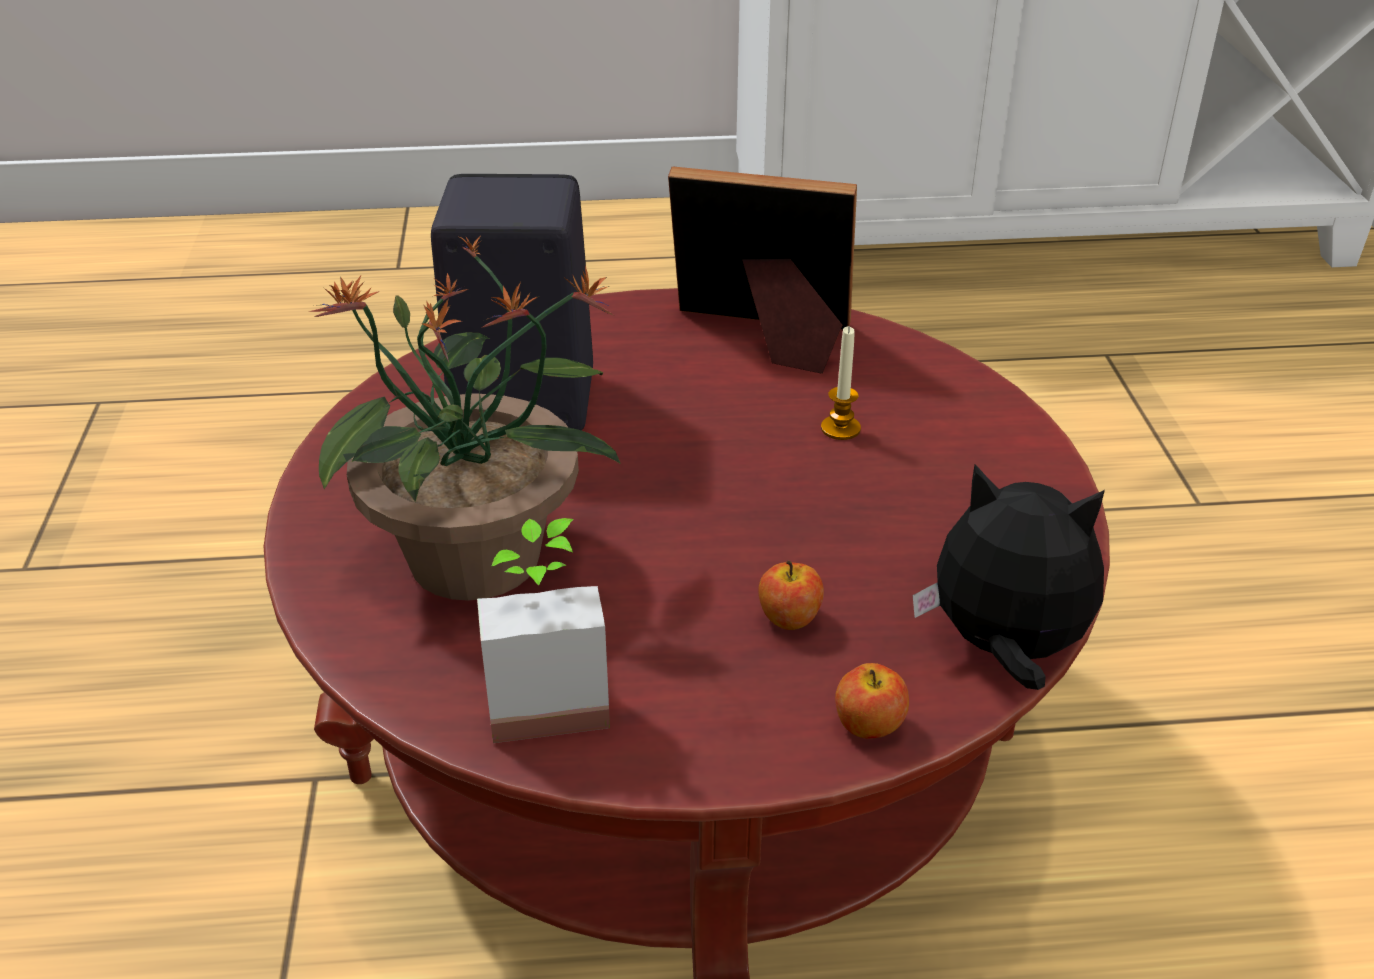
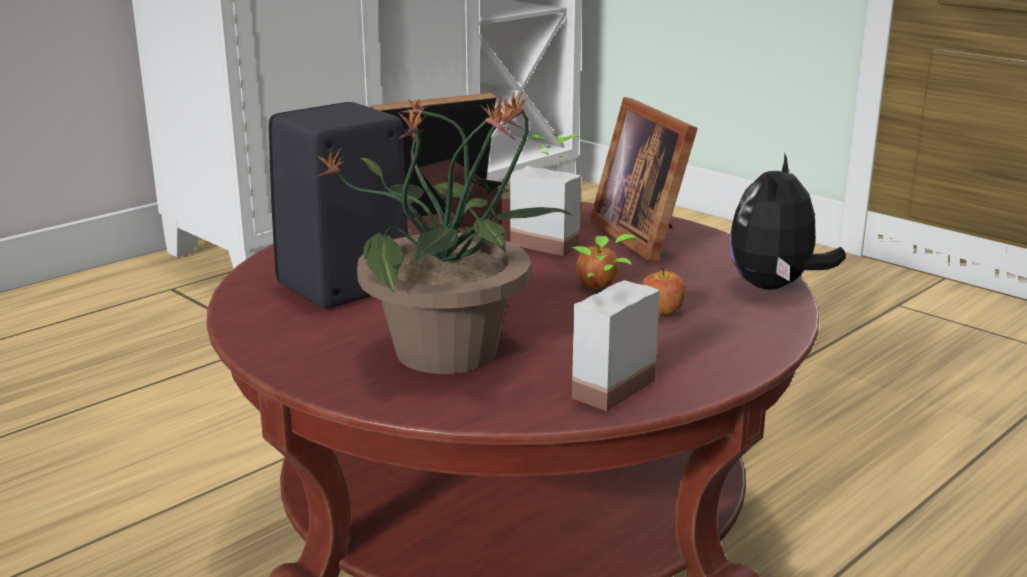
camera: 40 degrees left, 15 degrees down
candle [821,326,861,440] -> potted plant [510,133,581,256]
apple [835,663,909,739] -> apple moved to [576,244,619,289]
plush toy [913,464,1105,690] -> plush toy turned 45 degrees counterclockwise [729,153,846,290]
none -> picture frame [590,97,698,263]

